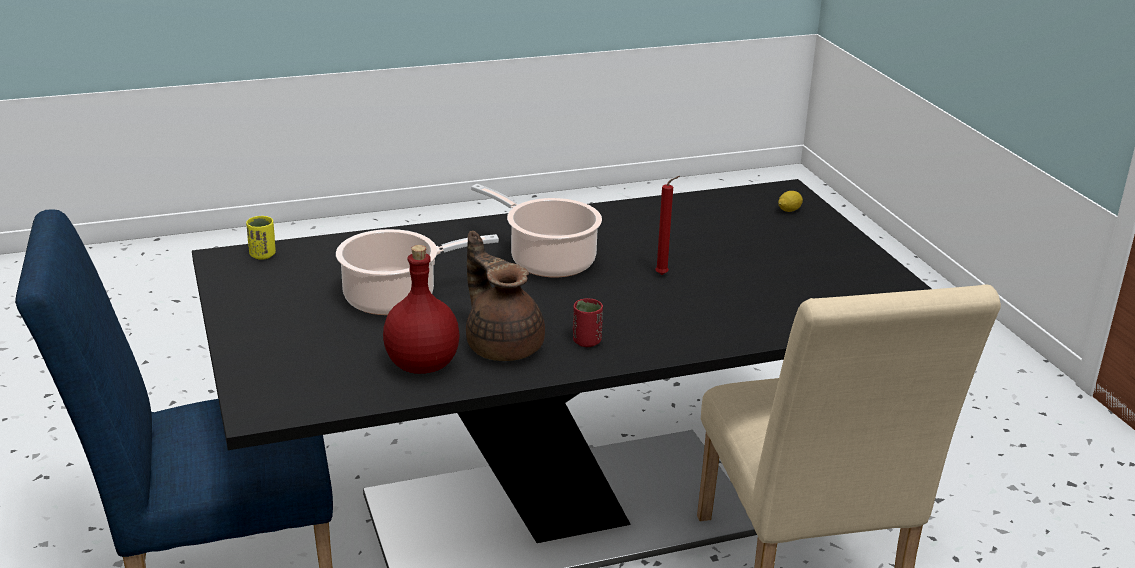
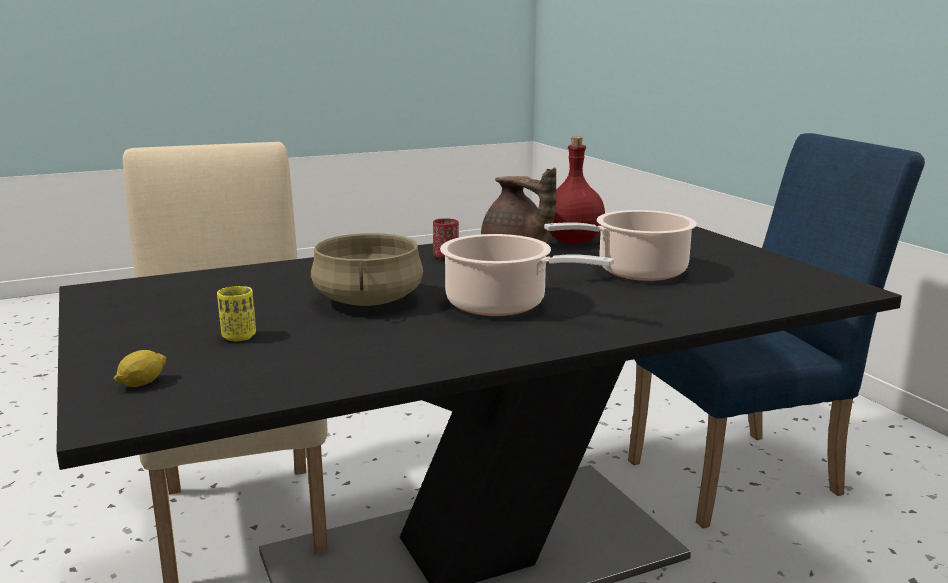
camera: 175 degrees right, 10 degrees down
yellow cup [246,216,276,260] -> yellow cup moved to [217,286,256,341]
red candle [655,176,680,275] -> beige cooking pot [311,233,423,306]

